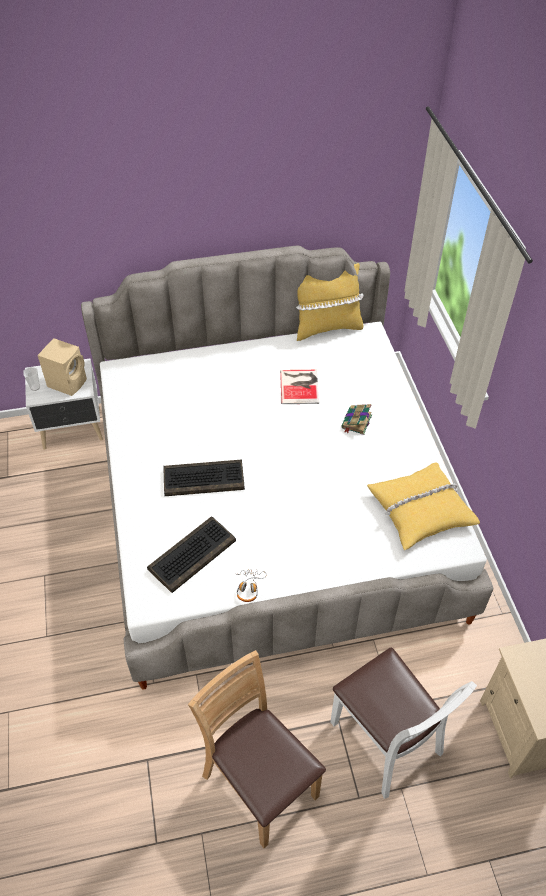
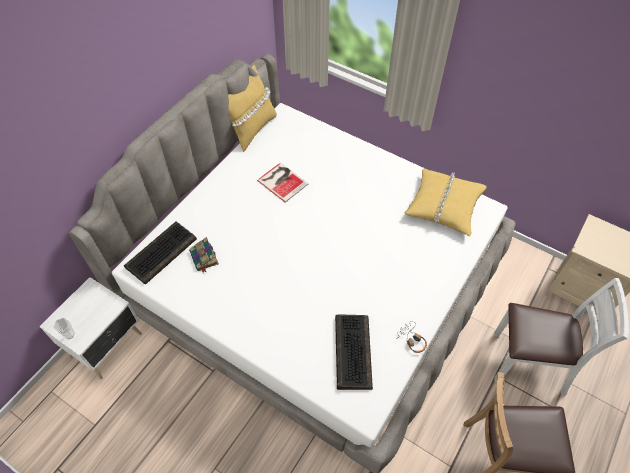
camera: 45 degrees left, 5 degrees up
beige speaker [38,338,87,396] -> none
keyboard [163,459,245,496] -> keyboard moved to [124,222,197,285]
book [341,404,372,435] -> book moved to [189,237,219,273]

